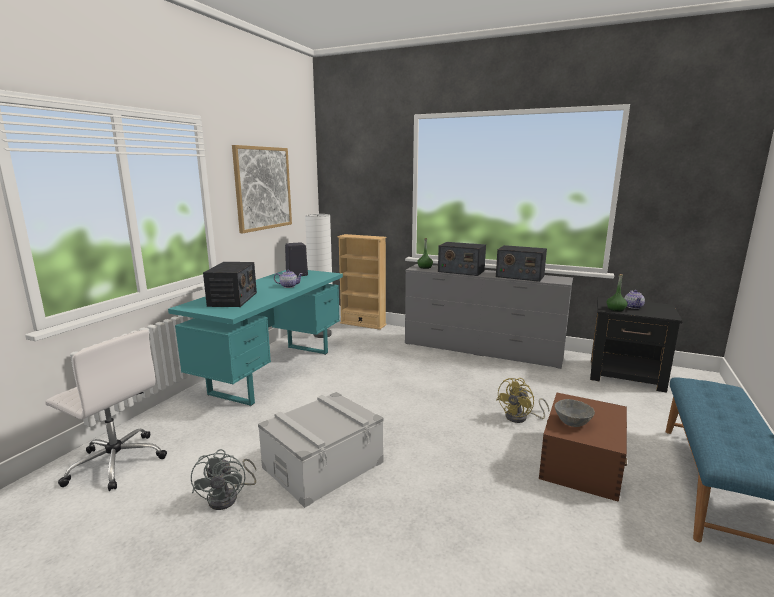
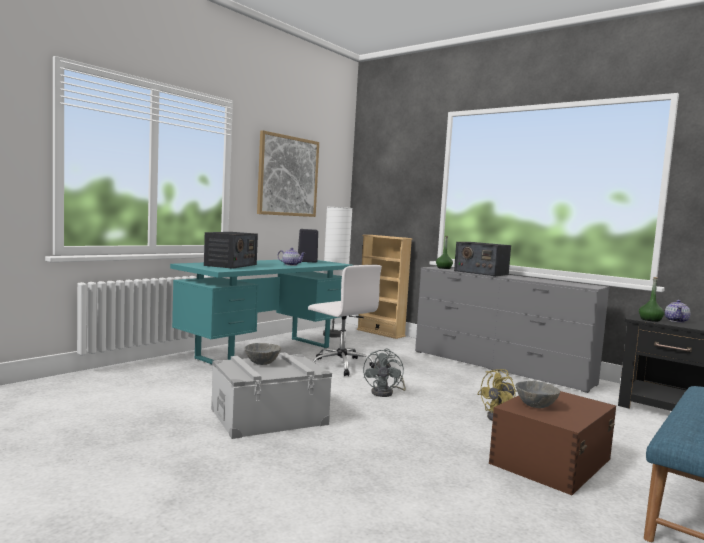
camera: 15 degrees right, 10 degrees down
white office chair [45,330,167,491] -> white office chair moved to [308,265,382,376]
grey fan [191,449,256,510] -> grey fan moved to [363,348,406,397]
radio [496,245,547,282] -> none
none -> grey bowl [245,343,281,365]

